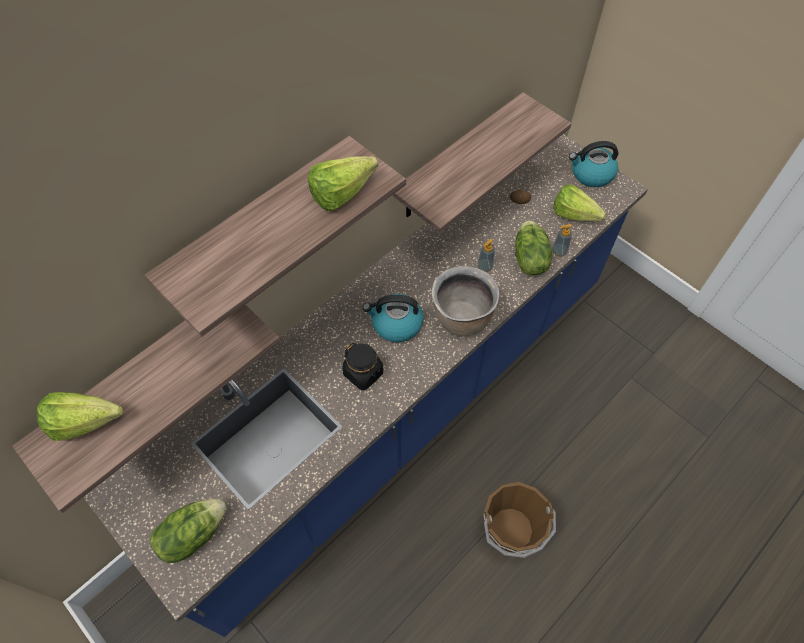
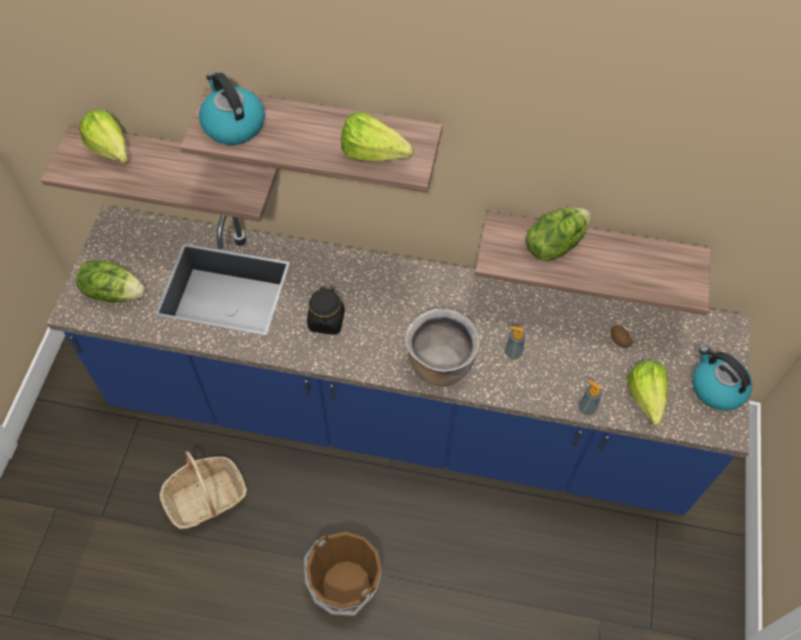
camera: 55 degrees right, 0 degrees up
kettle [363,294,424,342] -> kettle moved to [199,72,265,145]
lettuce [515,220,552,276] -> lettuce moved to [525,208,591,261]
none -> basket [160,451,247,529]

